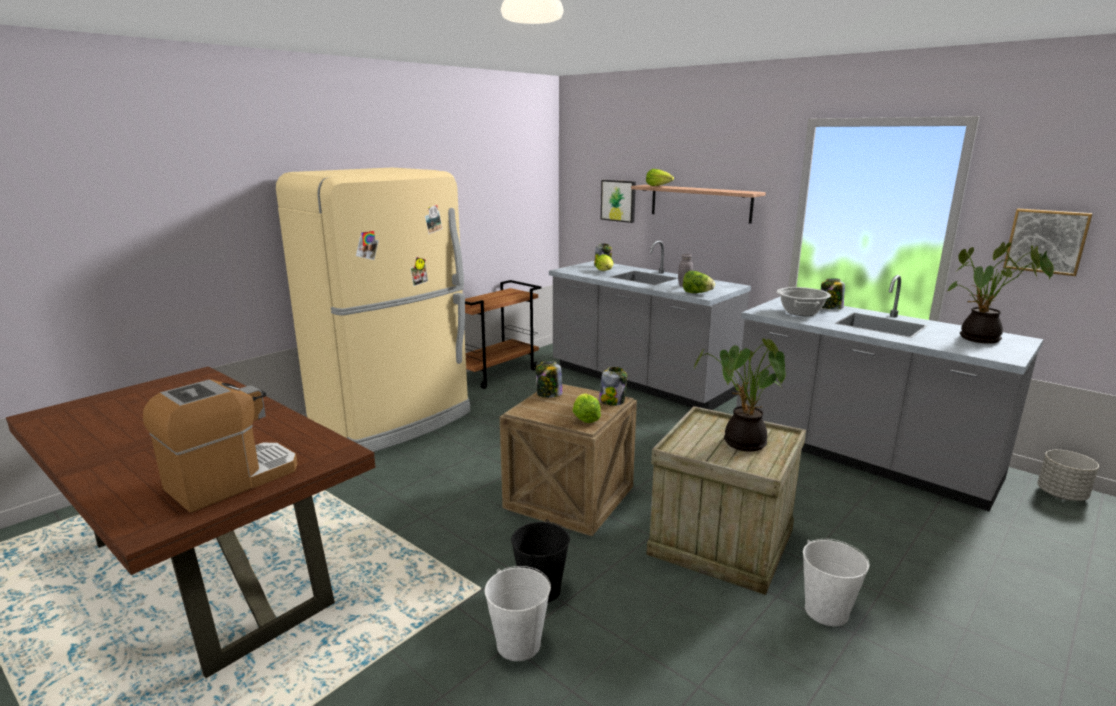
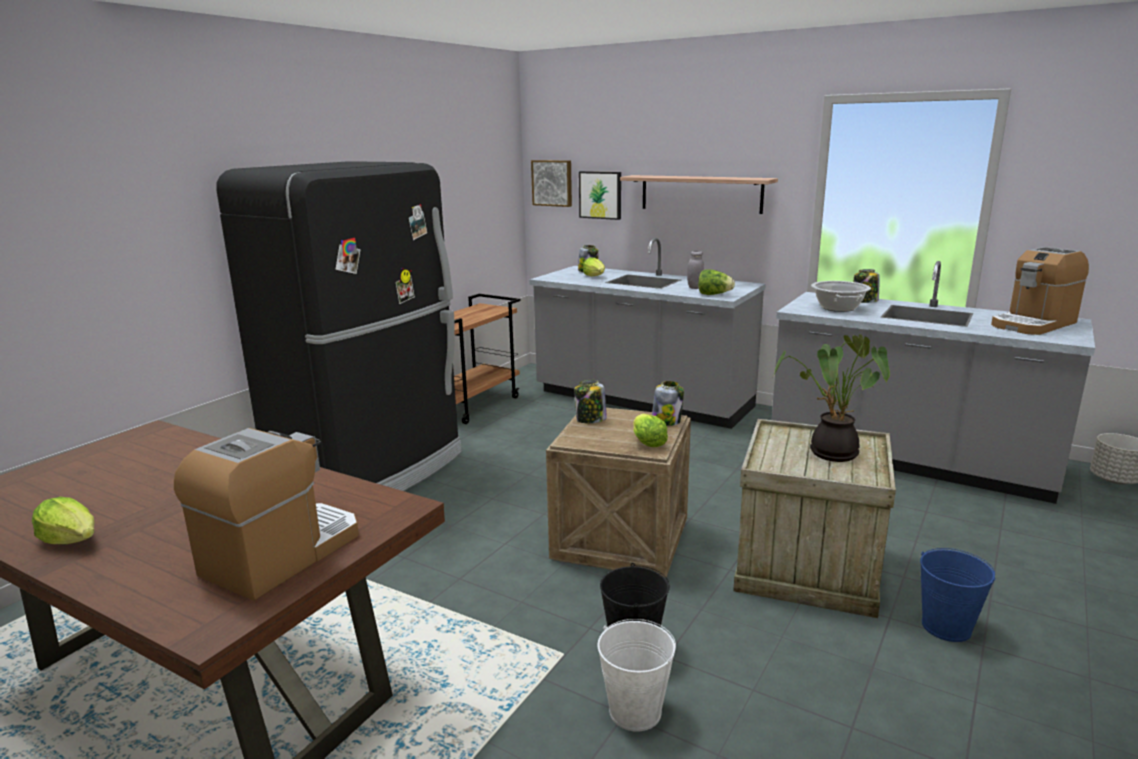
camera: 10 degrees left, 0 degrees up
beige fridge [276,168,470,452] -> black fridge [216,161,462,491]
lettuce [646,169,674,186] -> lettuce moved to [32,497,94,544]
white bucket [803,539,870,626] -> blue bucket [920,548,996,642]
potted plant [947,242,1054,344] -> coffee machine [991,247,1089,335]
picture [1003,209,1093,276] -> picture moved to [531,160,572,207]

